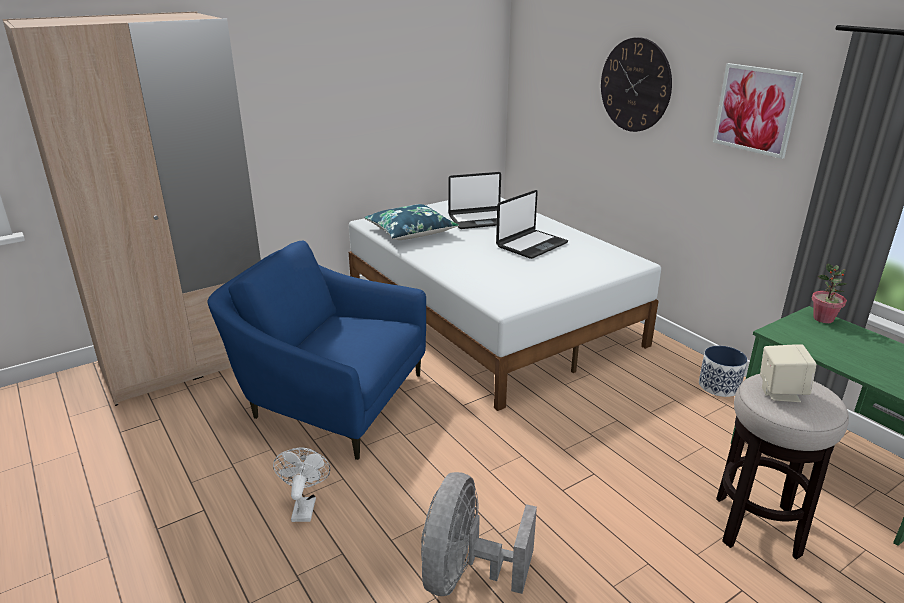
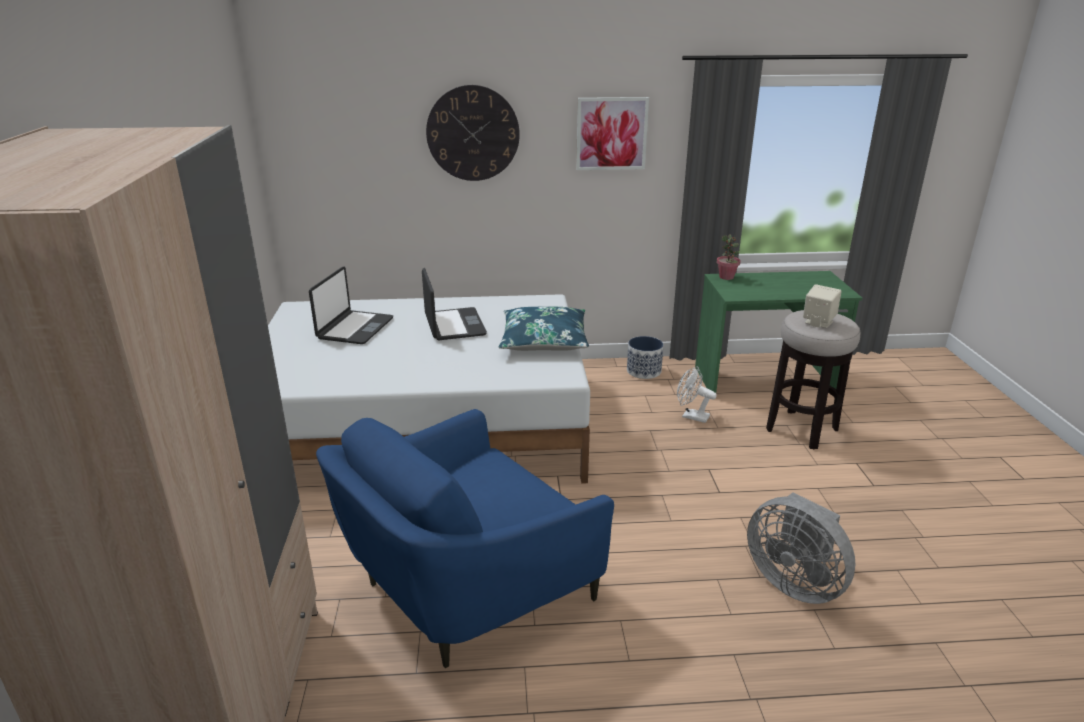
camera: 60 degrees left, 0 degrees up
white fan [273,447,330,522] -> white fan moved to [677,366,717,423]
blue pillow [364,204,459,240] -> blue pillow moved to [499,306,589,351]

